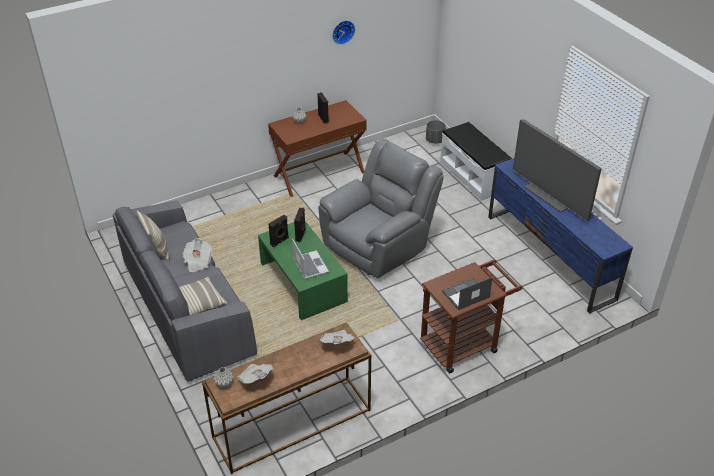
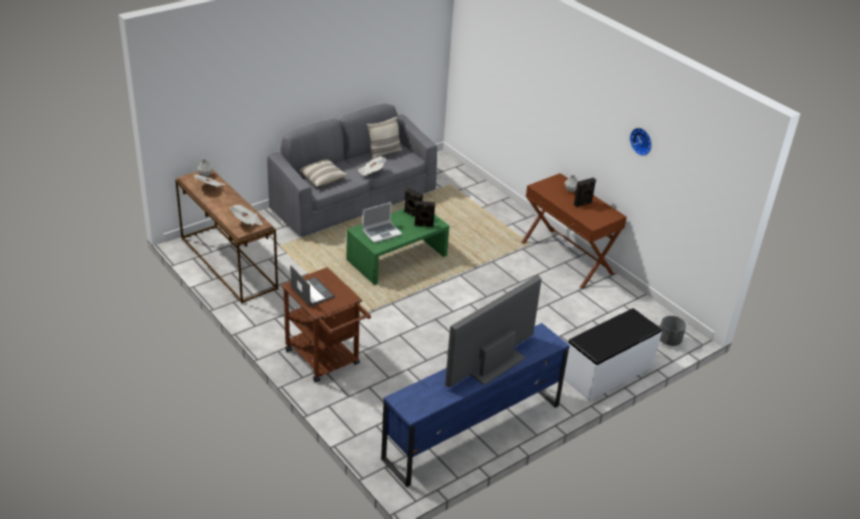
camera: 80 degrees right, 5 degrees down
grey armchair [319,139,444,278] -> none

